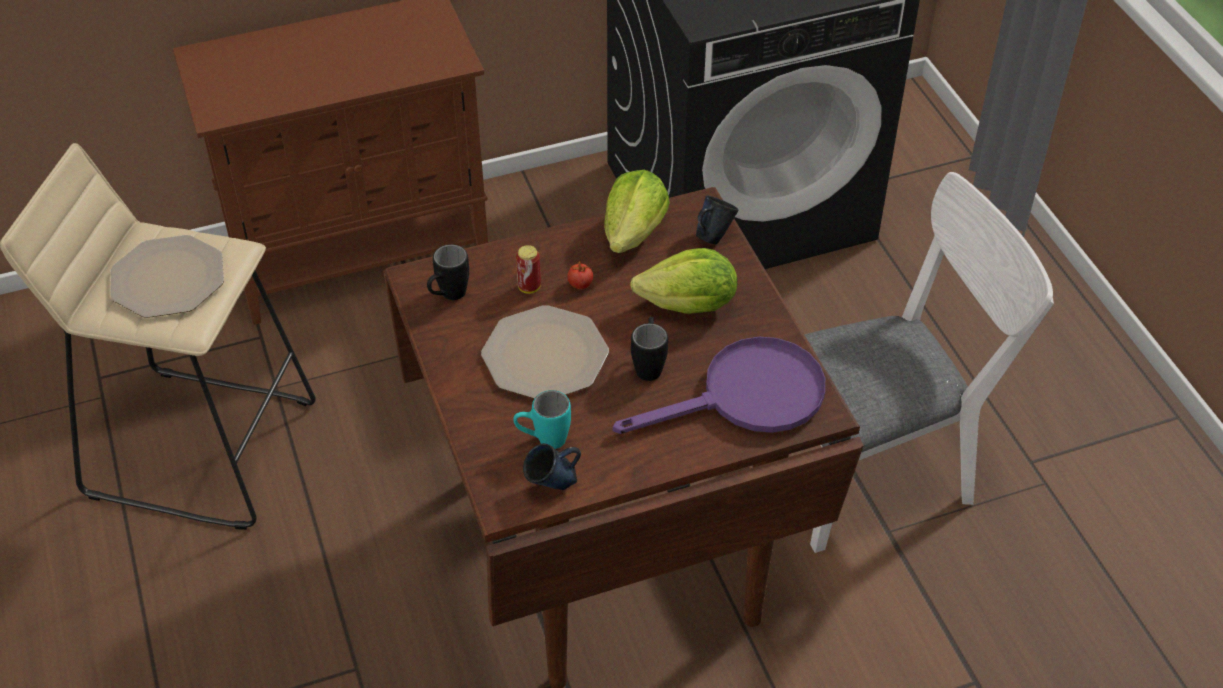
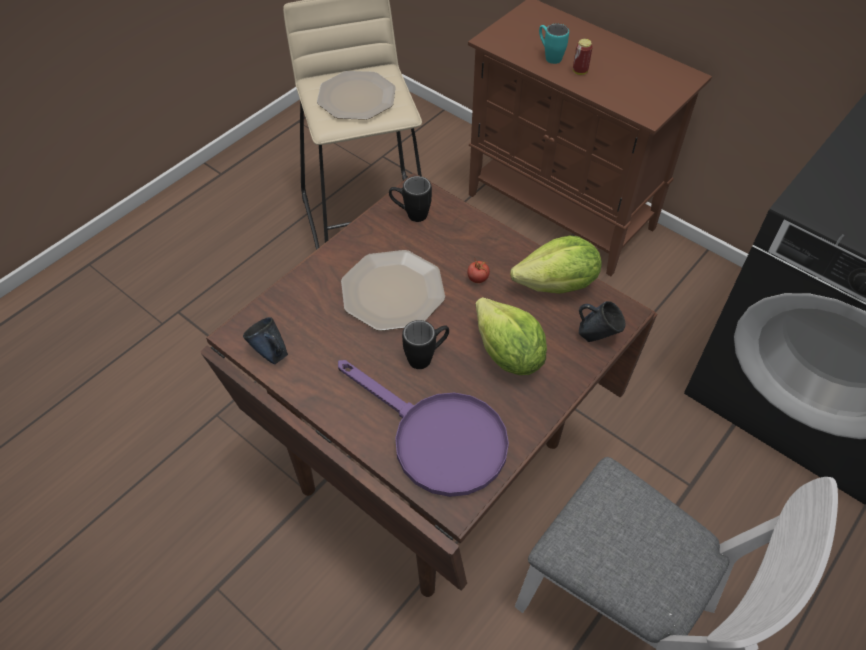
camera: 60 degrees right, 5 degrees up
turquoise mug [513,390,571,449] -> turquoise mug moved to [539,24,569,64]
can [516,245,541,294] -> can moved to [573,39,593,75]

